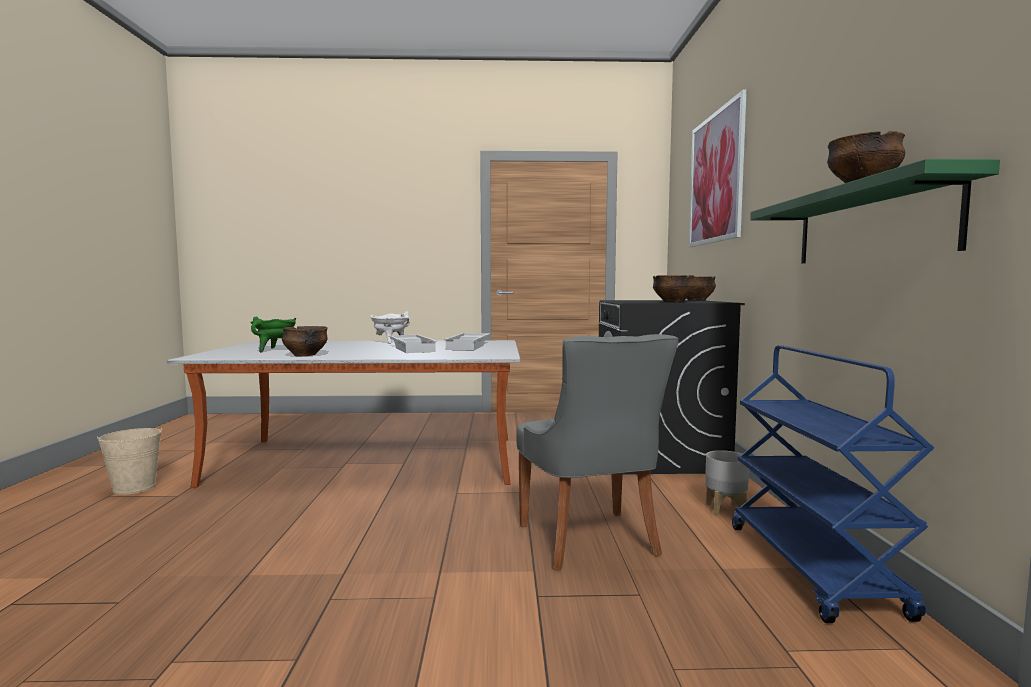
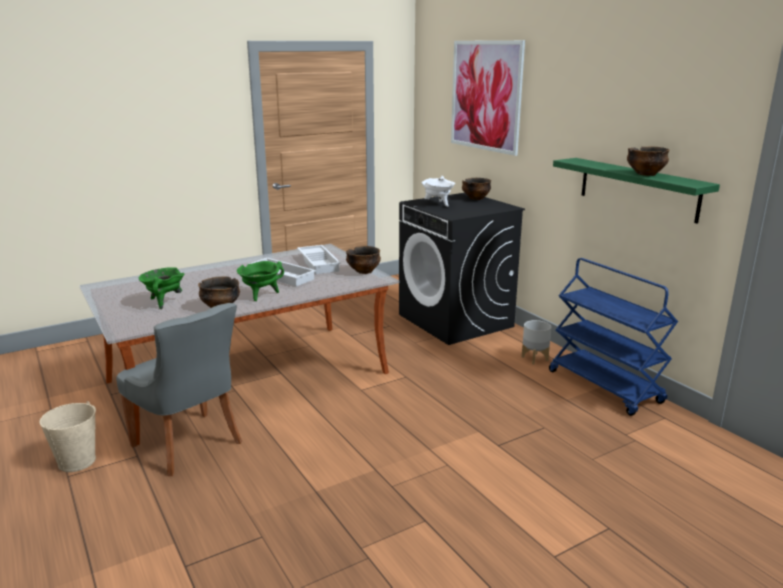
camera: 30 degrees left, 15 degrees up
white cooking pot [370,311,411,344] -> white cooking pot moved to [422,176,455,207]
grey chair [516,334,679,571] -> grey chair moved to [116,303,242,476]
bowl [653,275,695,302] -> bowl moved to [346,246,381,274]
none -> green cooking pot [237,261,284,301]

